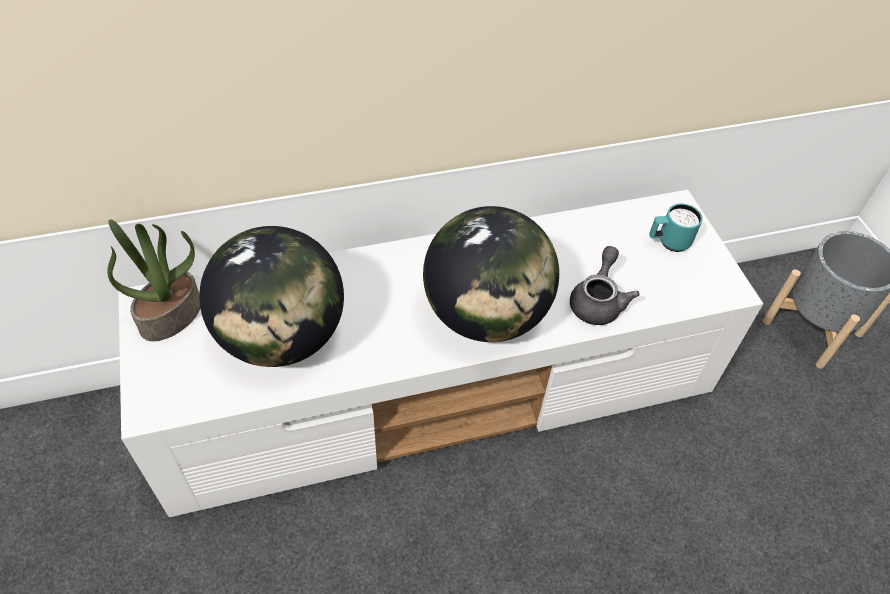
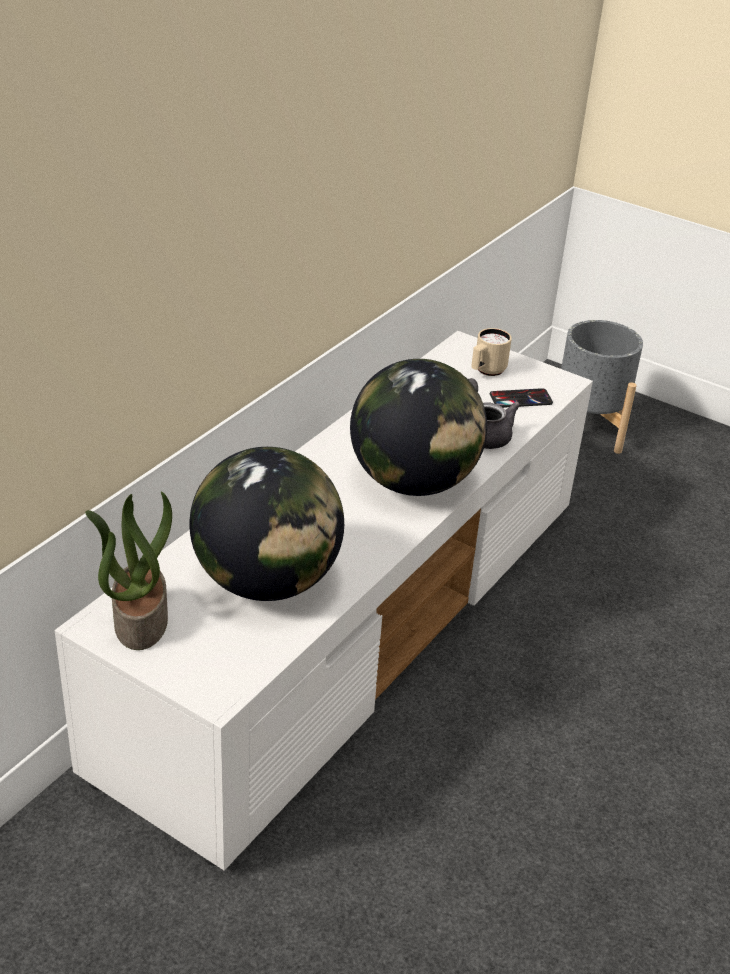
camera: 40 degrees left, 15 degrees down
turquoise mug [649,203,703,252] -> beige mug [471,328,512,376]
none -> phone [490,388,553,408]

